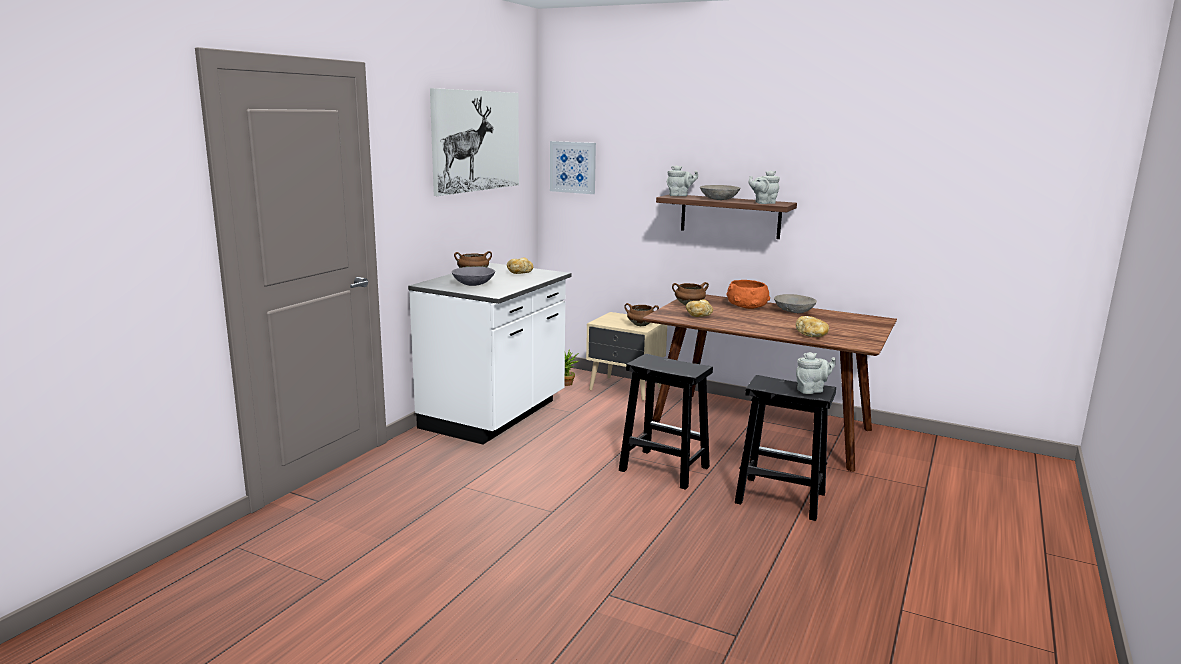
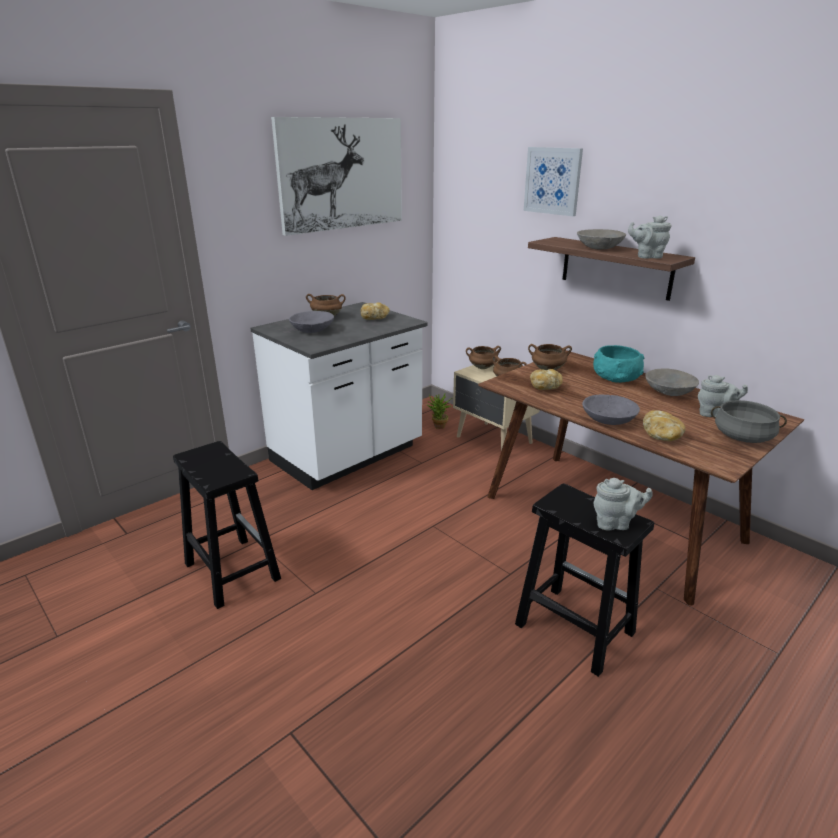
camera: 20 degrees right, 10 degrees up
picture [550,141,596,194] -> picture moved to [524,147,583,216]
black stool [619,354,713,490] -> black stool moved to [173,441,281,609]
grey teapot [667,165,698,196] -> grey teapot moved to [698,375,748,417]
orange bowl [726,280,770,309] -> turquoise bowl [593,345,644,383]
none -> brown cooking pot [466,346,501,369]
none -> grey bowl [582,395,640,425]
none -> grey cooking pot [711,400,787,443]

